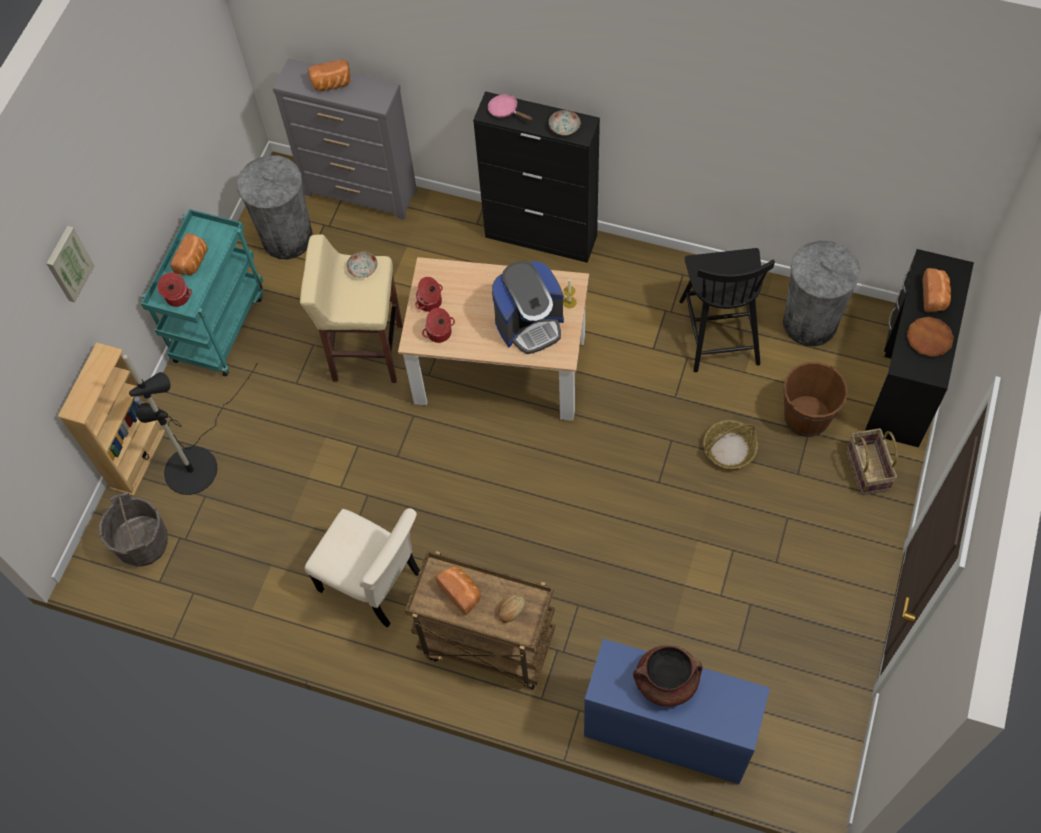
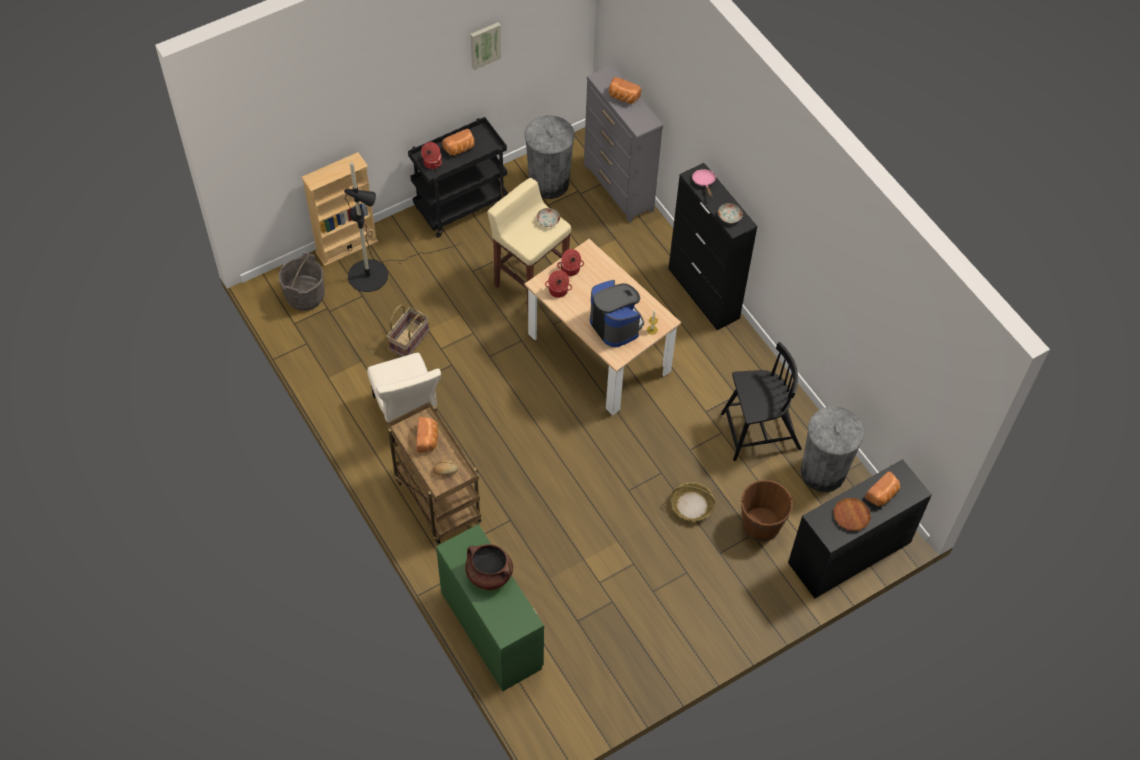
camera: 35 degrees right, 5 degrees down
picture [46,226,95,302] -> picture moved to [470,22,501,70]
turquoise cart [141,209,263,376] -> black cart [408,117,508,238]
coffee machine [492,261,564,354] -> coffee machine turned 135 degrees counterclockwise [590,280,644,347]
blue desk [584,639,770,784] -> green desk [436,524,544,692]
black chair [679,248,775,372] -> black chair turned 135 degrees counterclockwise [721,342,802,461]
basket [847,428,898,495] -> basket moved to [386,305,429,357]

